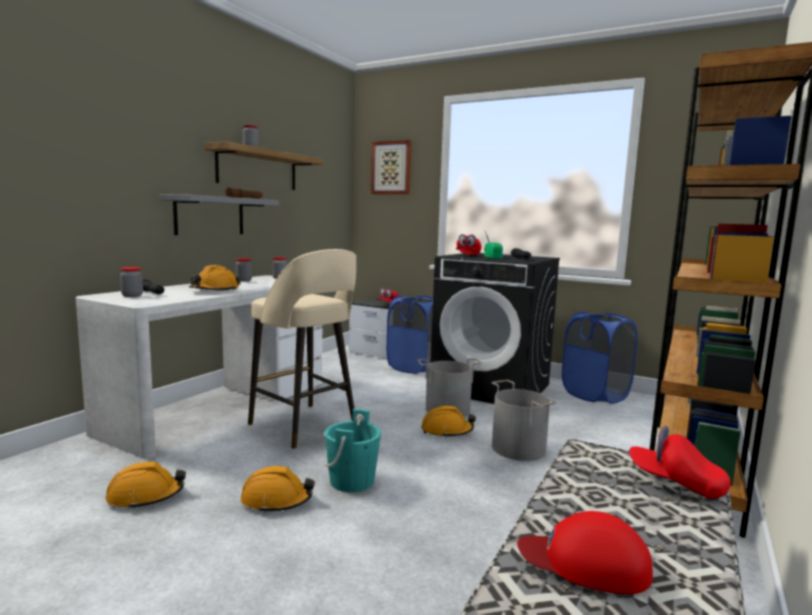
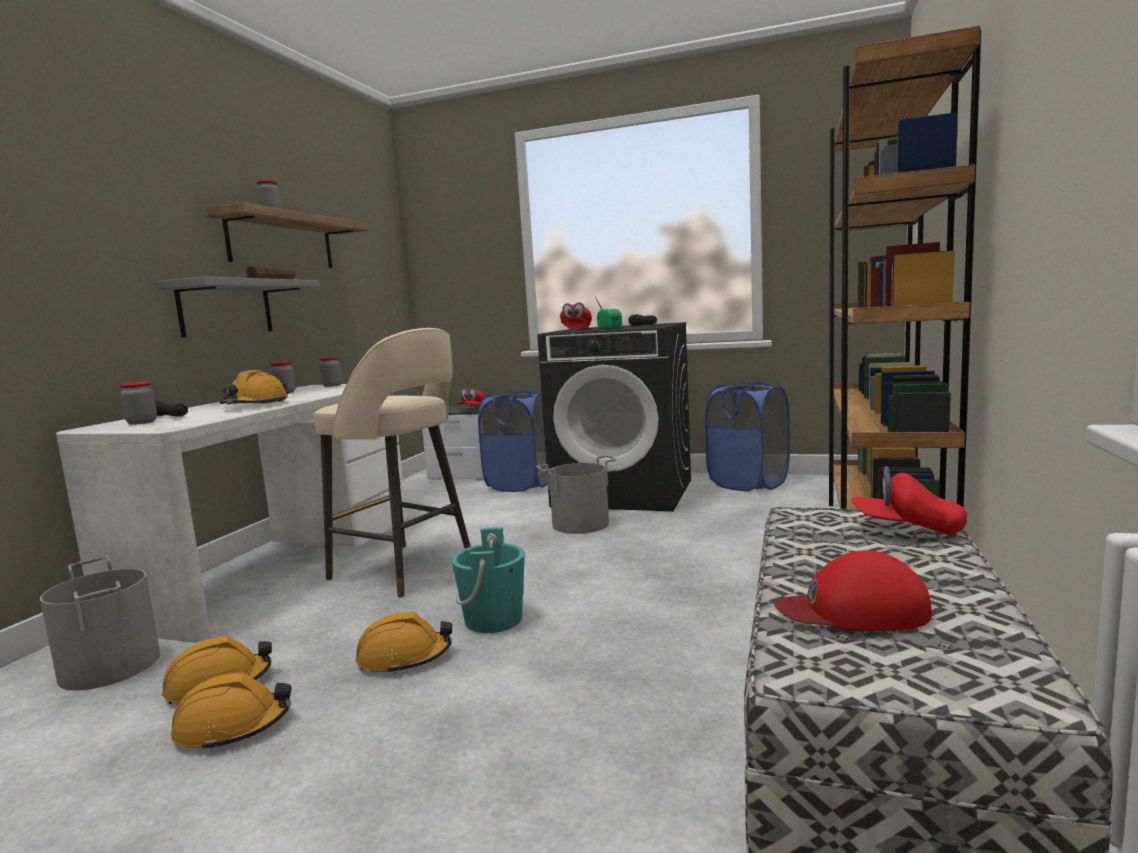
camera: 10 degrees left, 0 degrees up
picture [371,140,412,194] -> none
orange hard hat [421,406,476,438] -> orange hard hat moved to [171,672,291,752]
grey bucket [492,380,557,461] -> grey bucket moved to [40,556,160,691]

